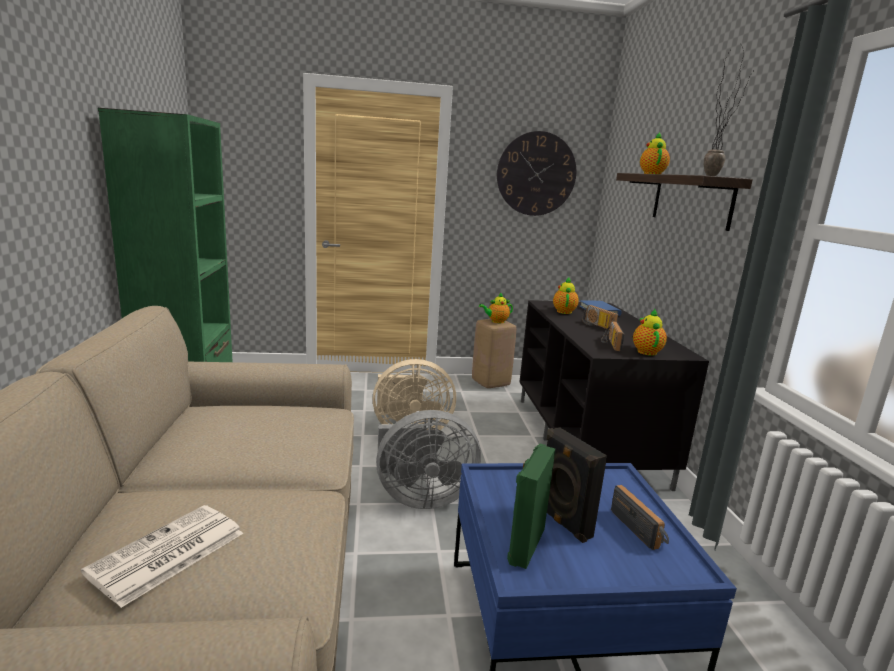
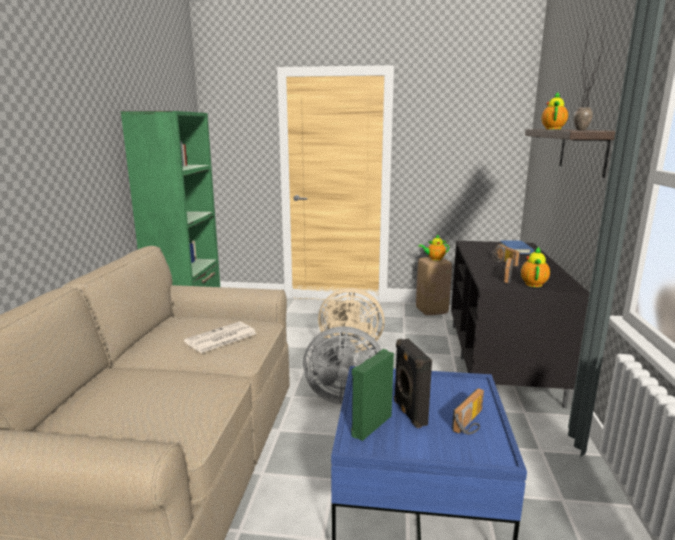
camera: 15 degrees right, 0 degrees up
newspaper [81,505,243,608] -> newspaper moved to [184,322,257,353]
wall clock [497,131,576,216] -> none
teapot [553,277,579,314] -> none
radio [611,485,669,550] -> radio turned 45 degrees clockwise [452,388,484,434]

